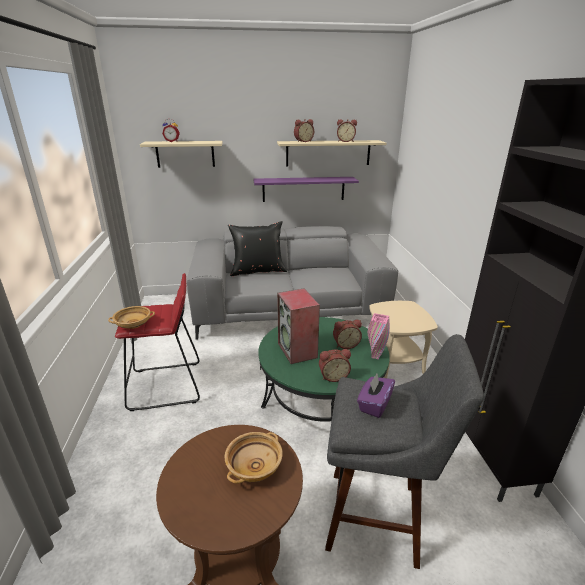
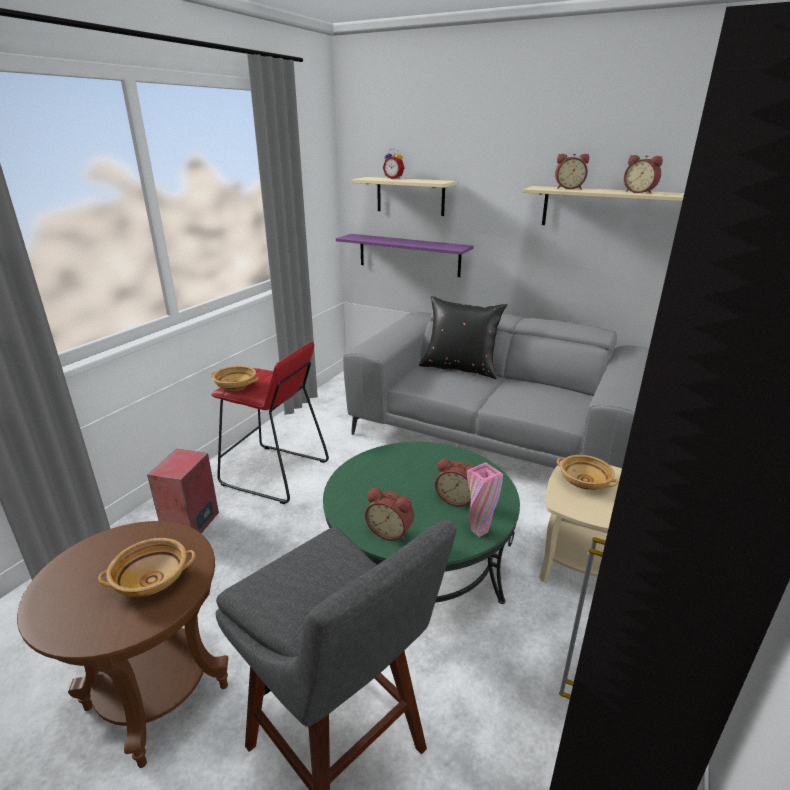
camera: 35 degrees right, 0 degrees up
purple shelf [253,177,359,202] -> purple shelf moved to [336,234,474,277]
speaker [277,288,320,364] -> speaker moved to [147,449,219,533]
purple tissue box [357,374,395,418] -> none
none -> beige bowl [557,455,618,490]

